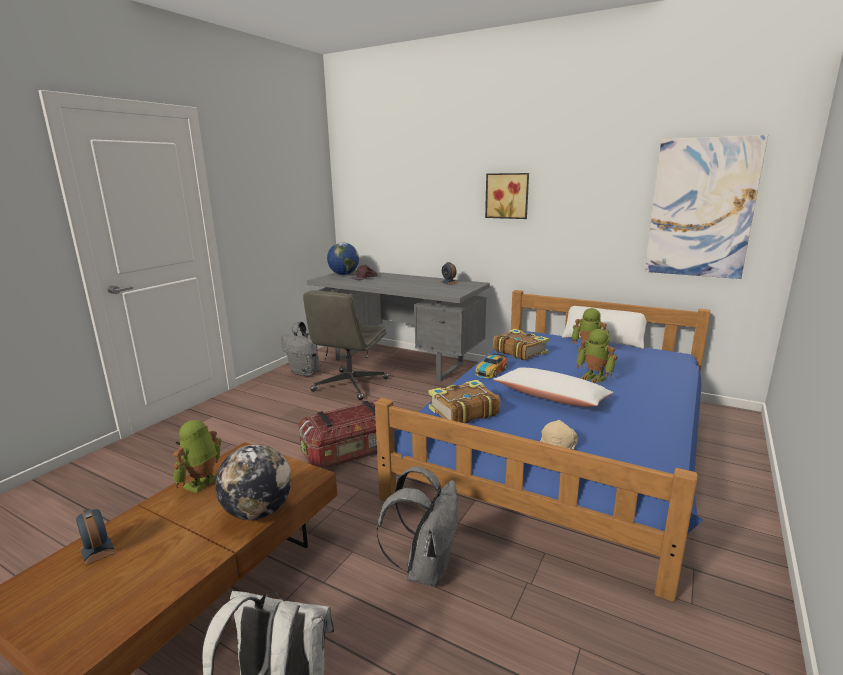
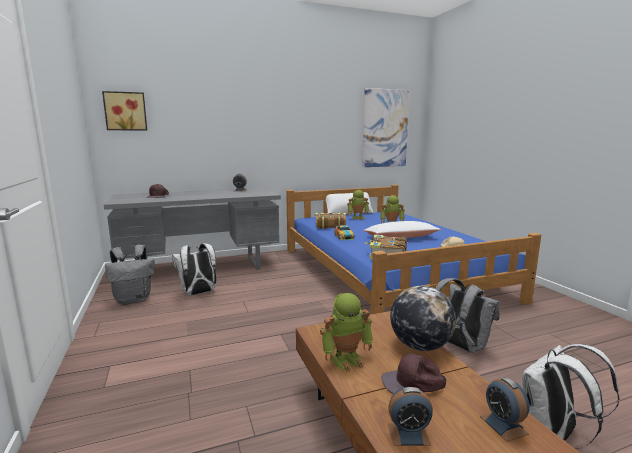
camera: 50 degrees left, 5 degrees down
toy robot [173,420,222,493] -> toy robot turned 90 degrees counterclockwise [320,293,373,372]
storage box [298,399,397,469] -> none
grey office chair [303,290,389,400] -> white backpack [172,243,216,296]
globe [327,243,359,275] -> none
picture [485,173,529,219] -> picture moved to [102,91,147,130]
none -> brown cap [382,353,446,394]
none -> alarm clock [480,377,530,442]

